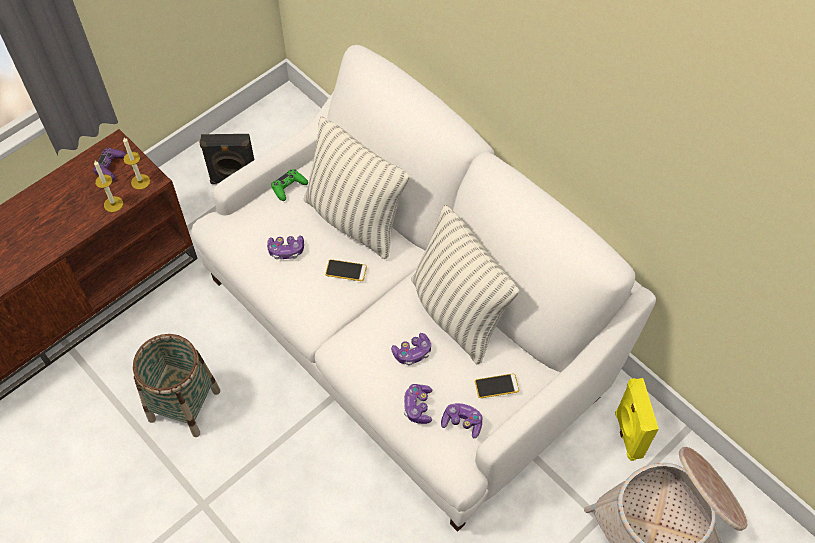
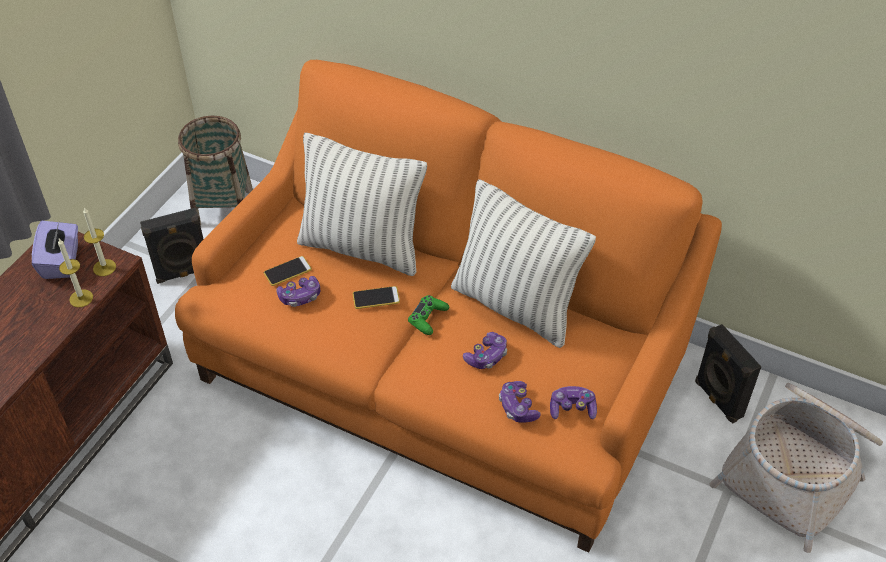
camera: 20 degrees left, 10 degrees down
purple game controller [93,148,127,181] -> purple tissue box [32,221,78,279]
basket [133,334,220,437] -> basket moved to [178,116,253,226]
white sofa [191,45,656,532] -> orange sofa [175,60,722,553]
green game controller [271,169,308,201] -> green game controller moved to [408,295,449,335]
phone [475,374,519,398] -> phone moved to [264,256,312,286]
yellow speaker [615,378,659,461] -> black speaker [695,324,761,423]

